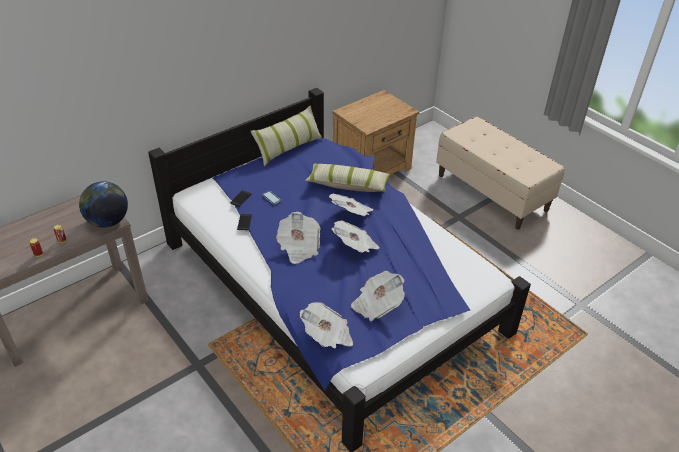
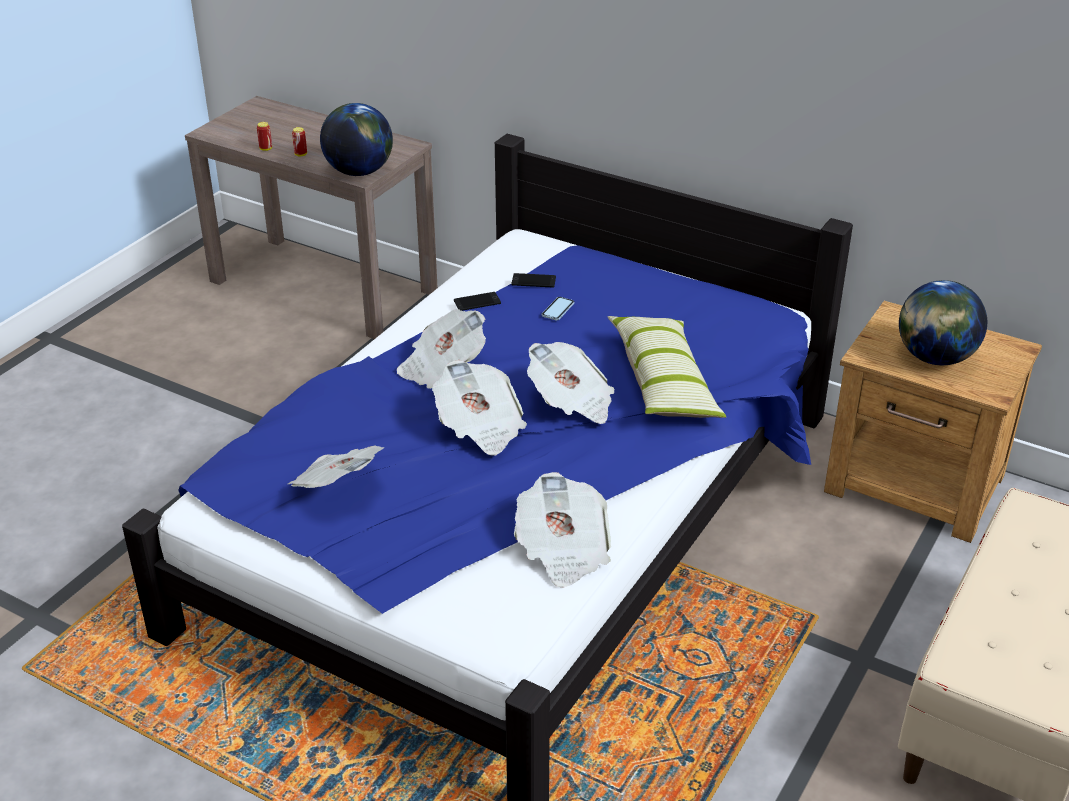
camera: 70 degrees right, 5 degrees down
pillow [251,105,322,166] -> none
newspaper [300,302,353,348] -> newspaper moved to [513,472,611,588]
none -> globe [899,280,987,365]

